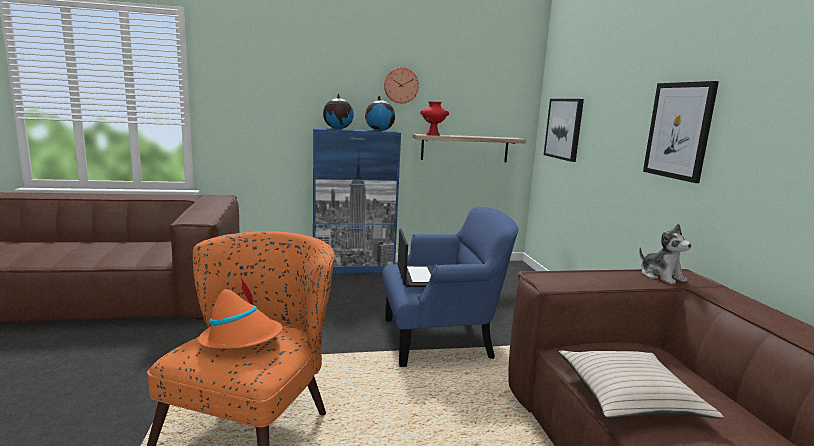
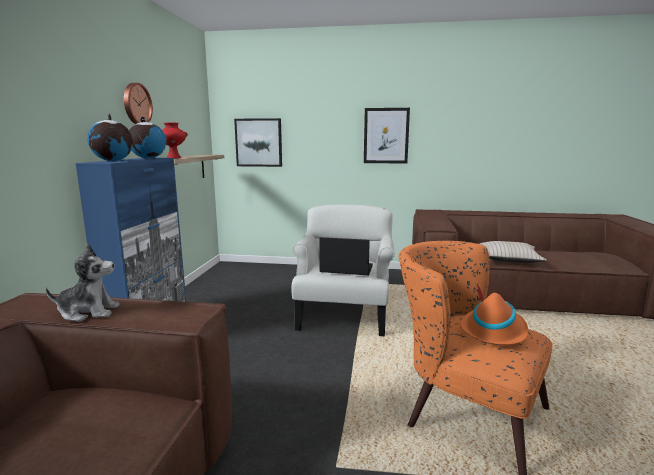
camera: 70 degrees left, 0 degrees up
blue armchair [382,207,519,367] -> white armchair [291,204,395,336]
plush toy [639,224,692,284] -> plush toy moved to [46,244,120,321]

